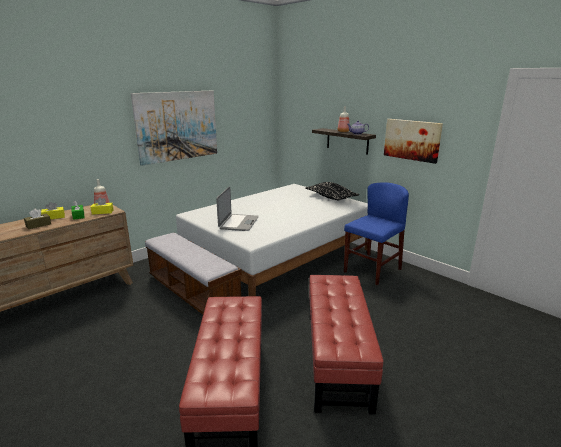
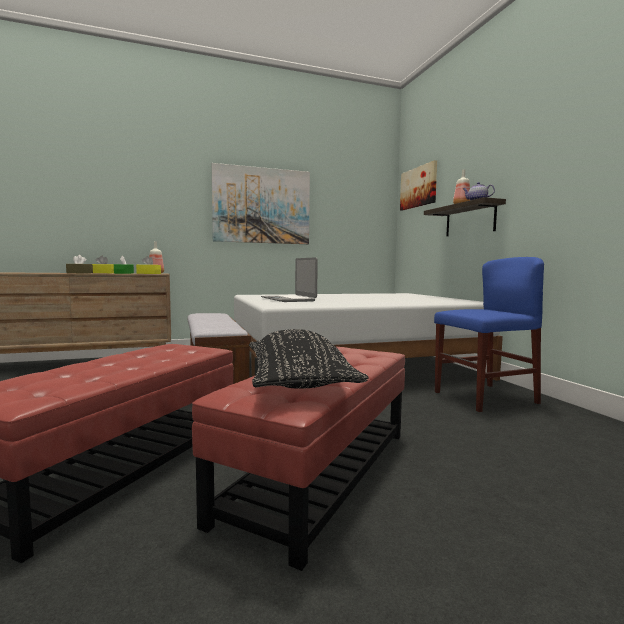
camera: 25 degrees right, 15 degrees down
laptop [216,187,259,231] -> laptop turned 120 degrees clockwise [261,257,318,302]
black pillow [305,182,359,201] -> black pillow moved to [249,329,369,389]
picture [384,119,443,164] -> picture moved to [400,160,437,211]

